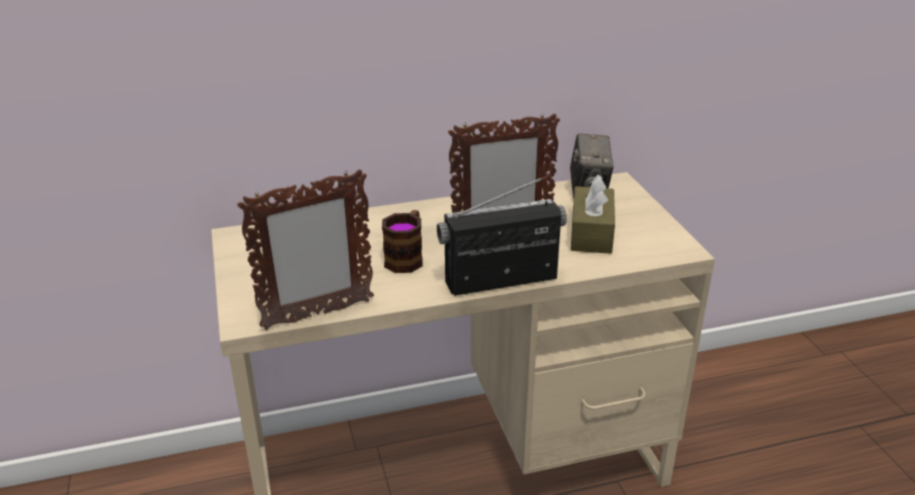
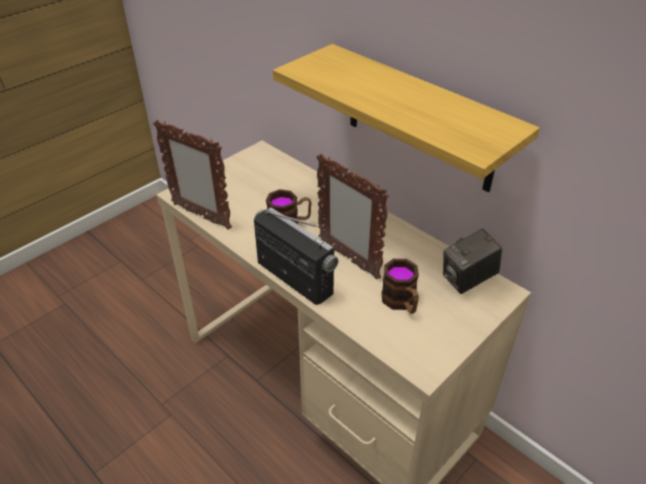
camera: 60 degrees right, 10 degrees up
brown tissue box [571,175,615,254] -> mug [382,259,419,314]
none -> shelf [273,44,540,192]

